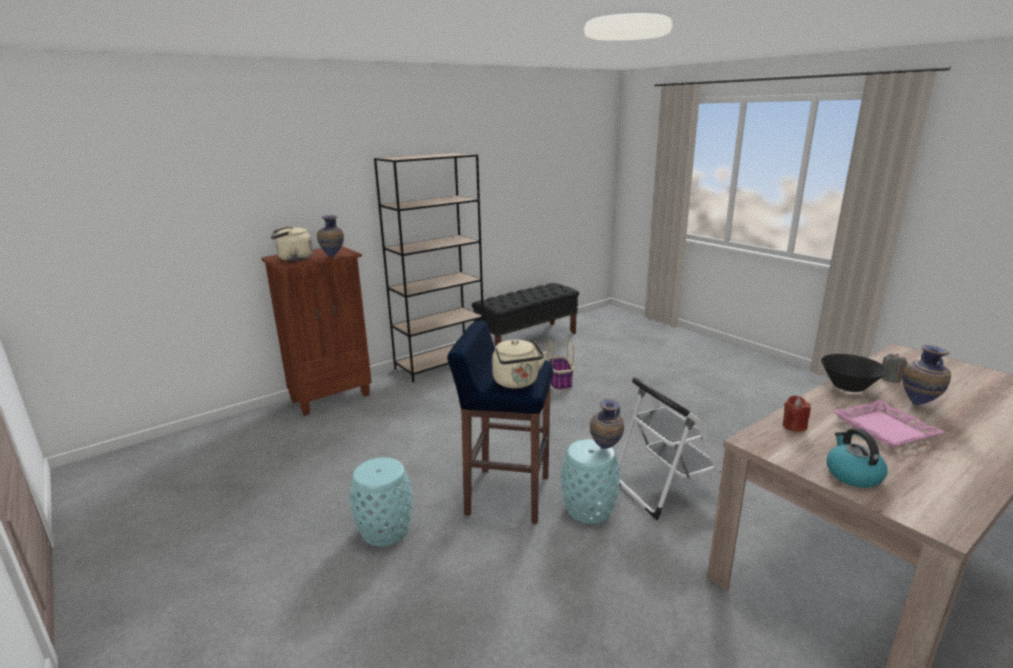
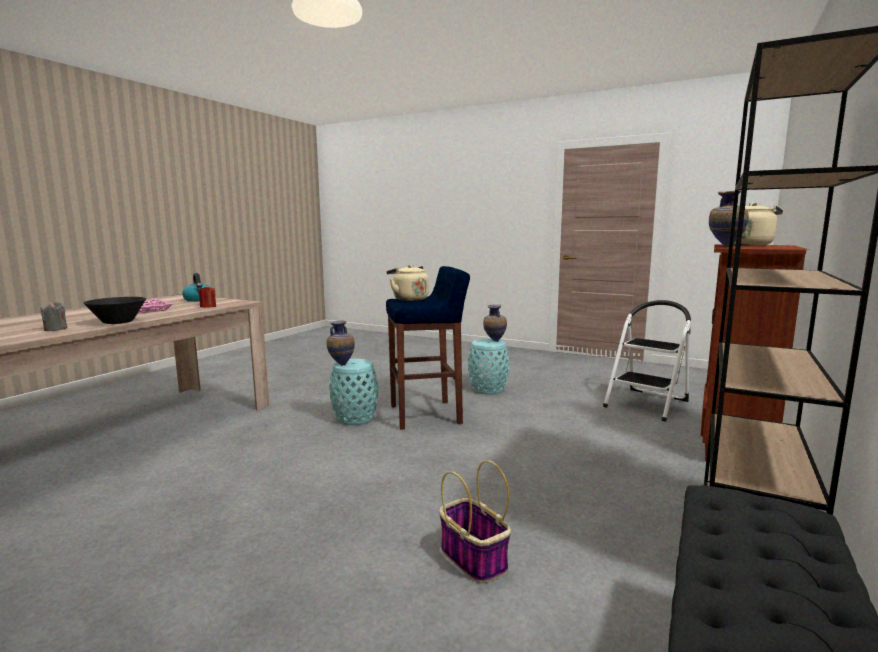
camera: 155 degrees right, 10 degrees down
step ladder [615,377,722,520] -> step ladder moved to [603,300,691,422]
vase [902,345,951,405] -> vase moved to [483,304,507,342]

